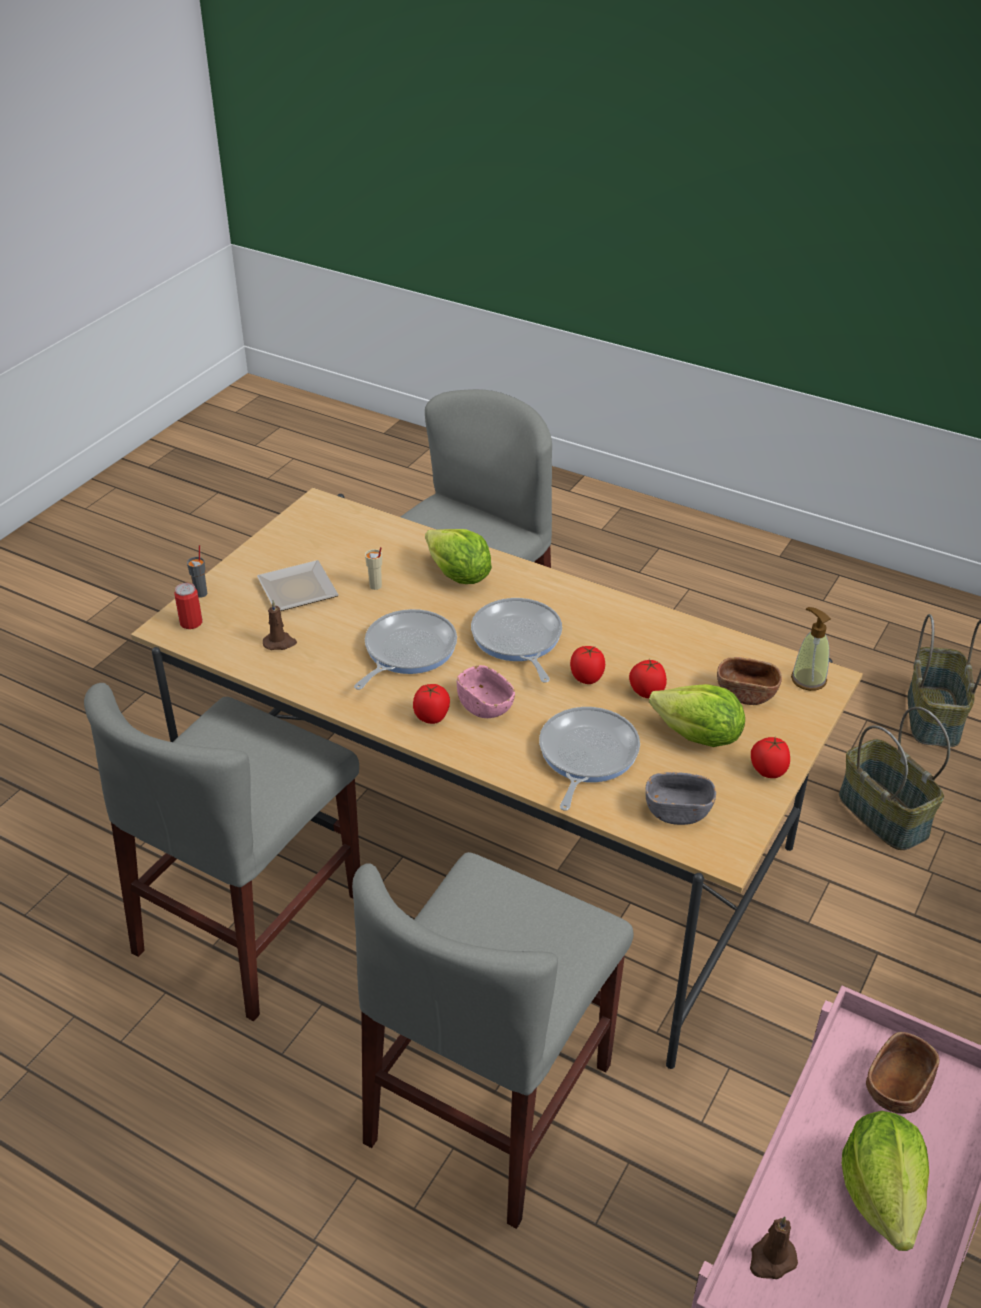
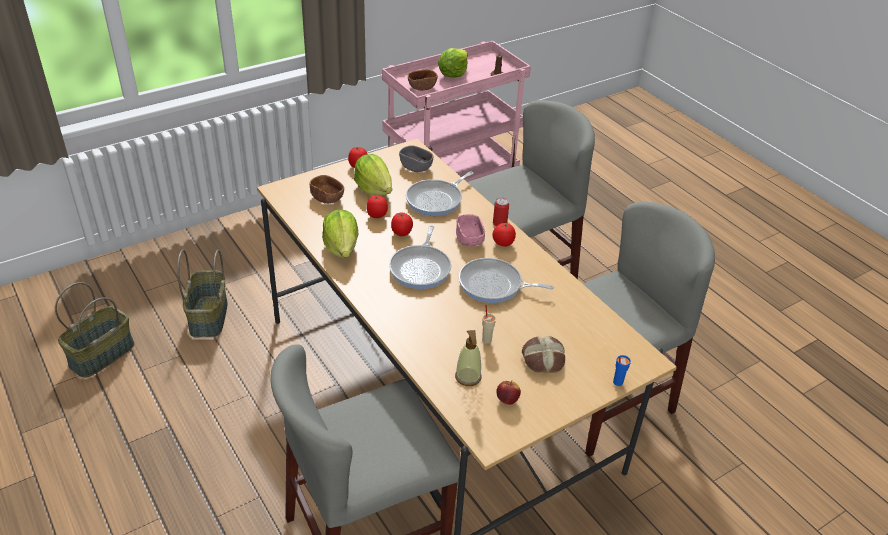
camera: 155 degrees left, 0 degrees up
can [174,583,203,629] -> can moved to [493,197,509,226]
grey cup [187,545,207,598] -> blue cup [613,355,631,386]
plate [257,560,339,611] -> bread [522,336,565,373]
brown candle [263,600,297,650] -> none
frying pan [354,609,457,690] -> frying pan turned 45 degrees clockwise [459,258,554,303]
lettuce [425,529,492,584] -> lettuce moved to [322,210,358,258]
soap dispenser [791,607,831,691] -> soap dispenser moved to [455,330,482,386]
none -> apple [497,380,521,405]

